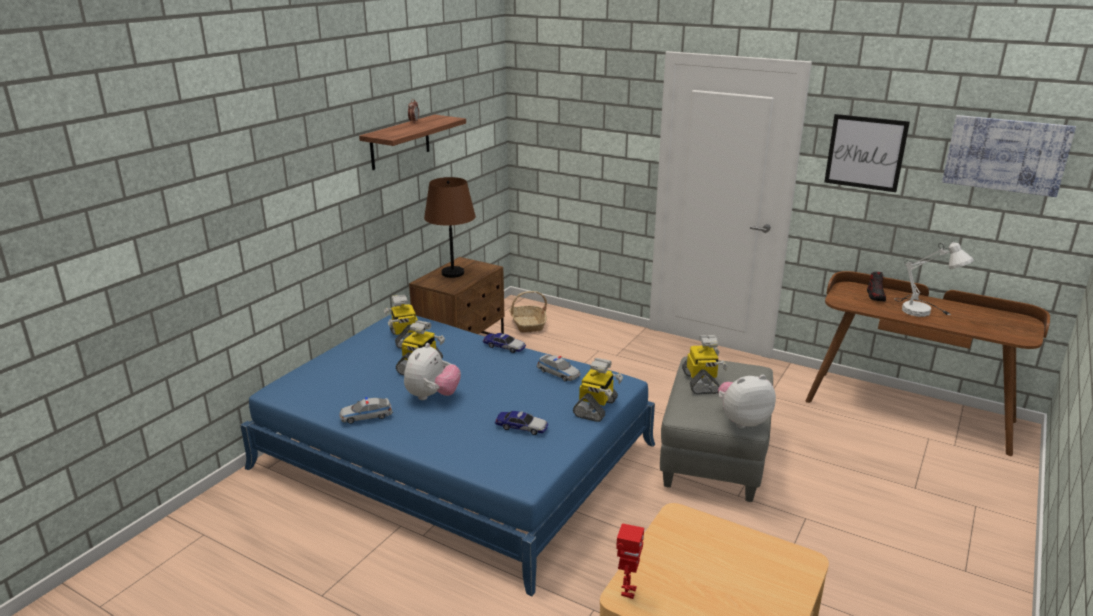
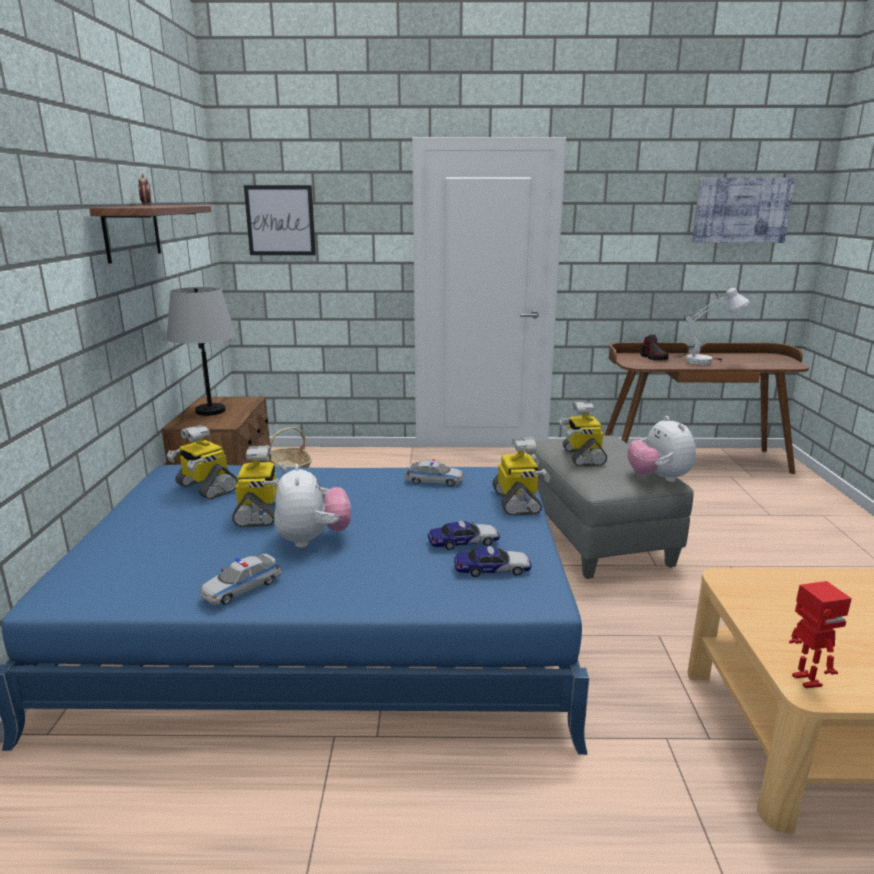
camera: 30 degrees left, 5 degrees down
brown table lamp [424,177,476,278] -> grey table lamp [166,287,236,416]
toy car [483,333,526,353] -> toy car moved to [454,546,532,577]
toy robot [682,335,728,394] -> toy robot turned 150 degrees counterclockwise [559,402,607,467]
plush toy [718,375,776,428] -> plush toy turned 60 degrees counterclockwise [627,416,696,482]
picture [824,114,910,192] -> picture moved to [244,185,316,255]

